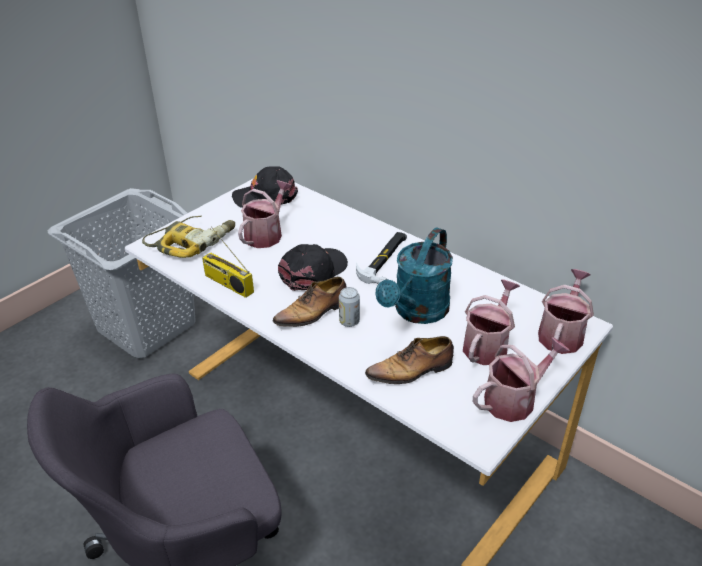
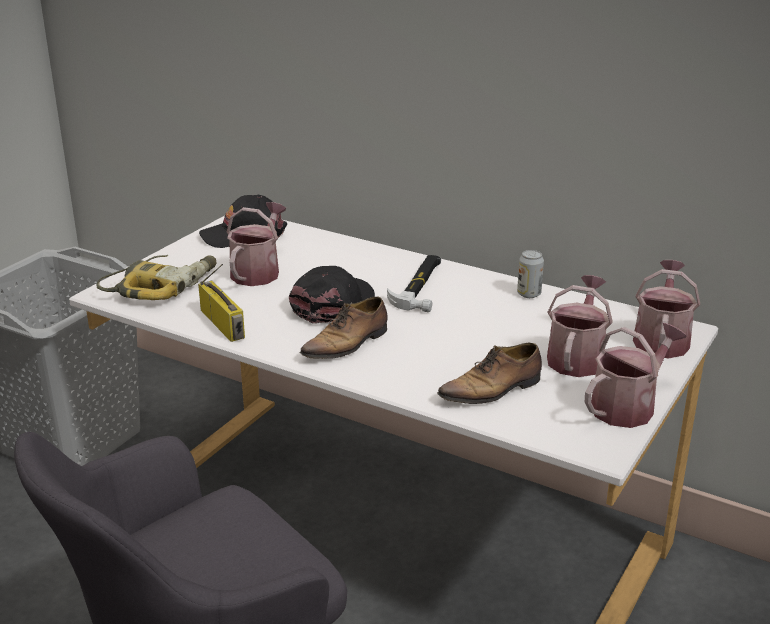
camera: 10 degrees left, 10 degrees down
radio [202,226,254,298] -> radio turned 150 degrees counterclockwise [198,264,245,342]
can [339,287,360,327] -> can moved to [517,250,544,298]
turquoise watering can [376,228,453,324] -> none

